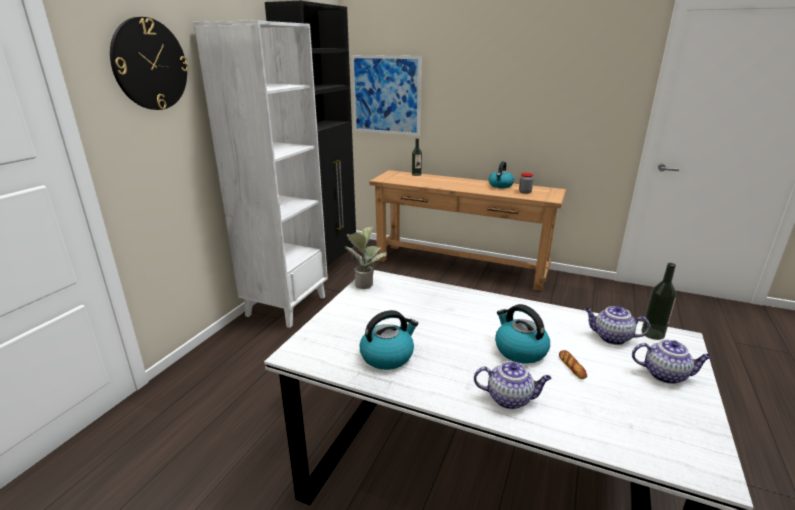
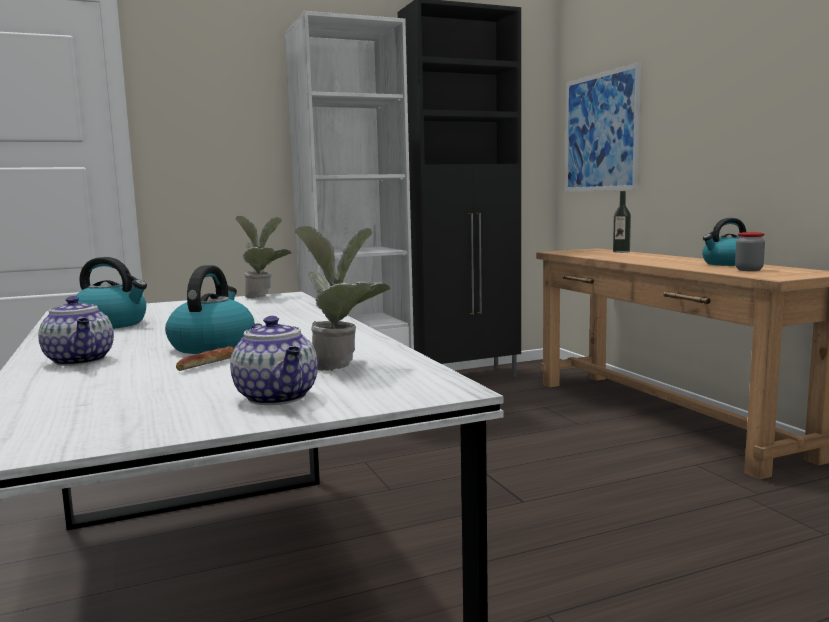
camera: 45 degrees right, 15 degrees down
wall clock [110,17,188,110] -> none
teapot [584,306,651,345] -> potted plant [295,226,390,371]
bottle [641,263,676,340] -> none

